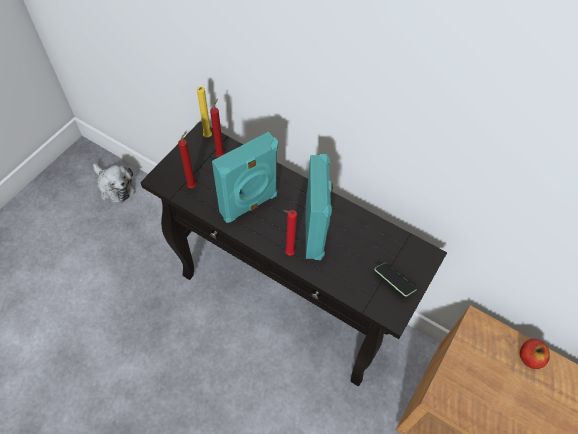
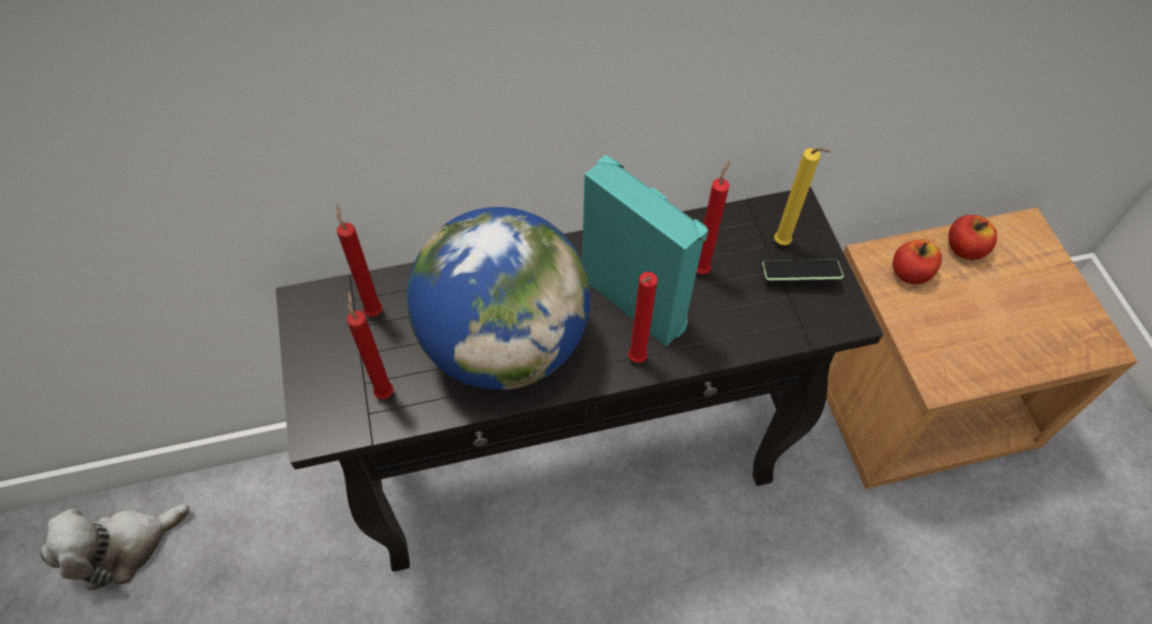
camera: 45 degrees left, 0 degrees up
plush toy [93,163,136,203] -> plush toy turned 150 degrees clockwise [41,504,190,590]
yellow candle [197,87,212,137] -> yellow candle moved to [774,148,831,245]
turquoise speaker [212,132,278,223] -> globe [407,207,590,390]
none -> red candle [697,161,730,274]
none -> apple [893,239,942,284]

